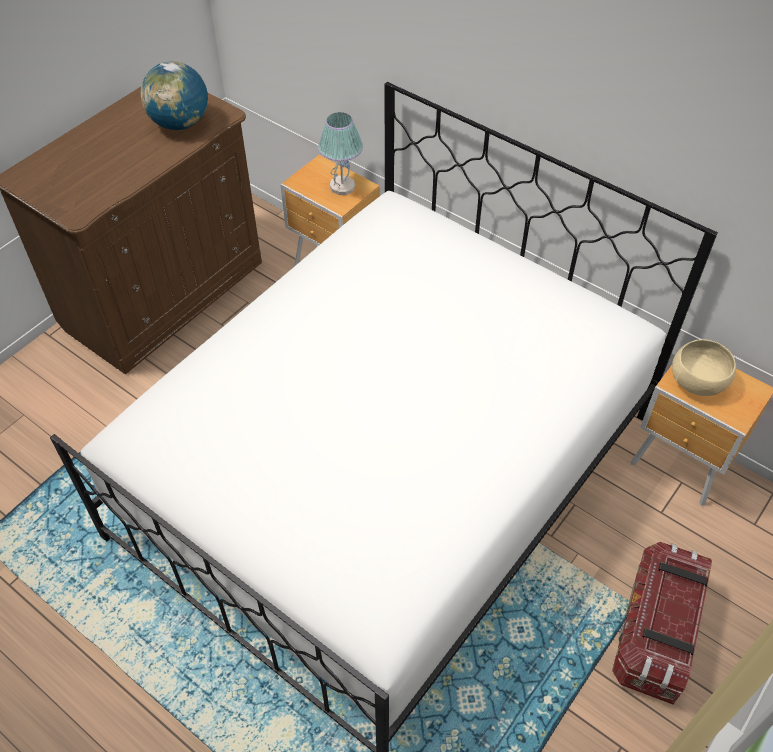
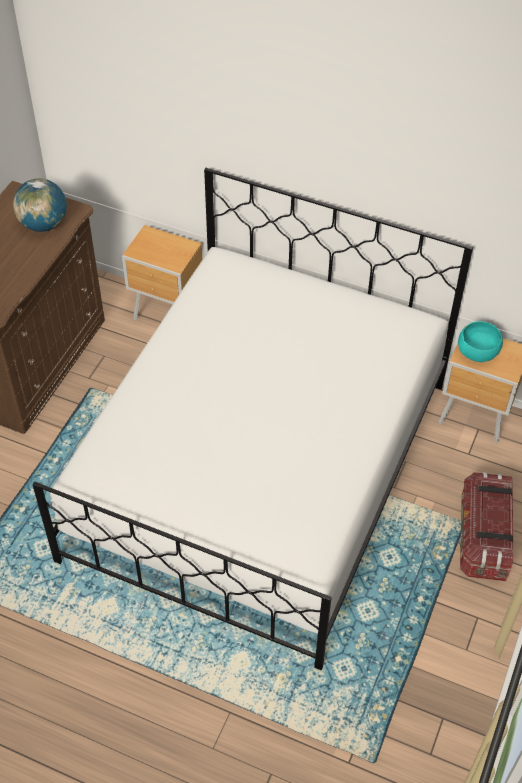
camera: 15 degrees left, 0 degrees up
table lamp [318,112,363,195] -> none
beige bowl [672,339,736,396] -> turquoise bowl [458,321,503,362]

